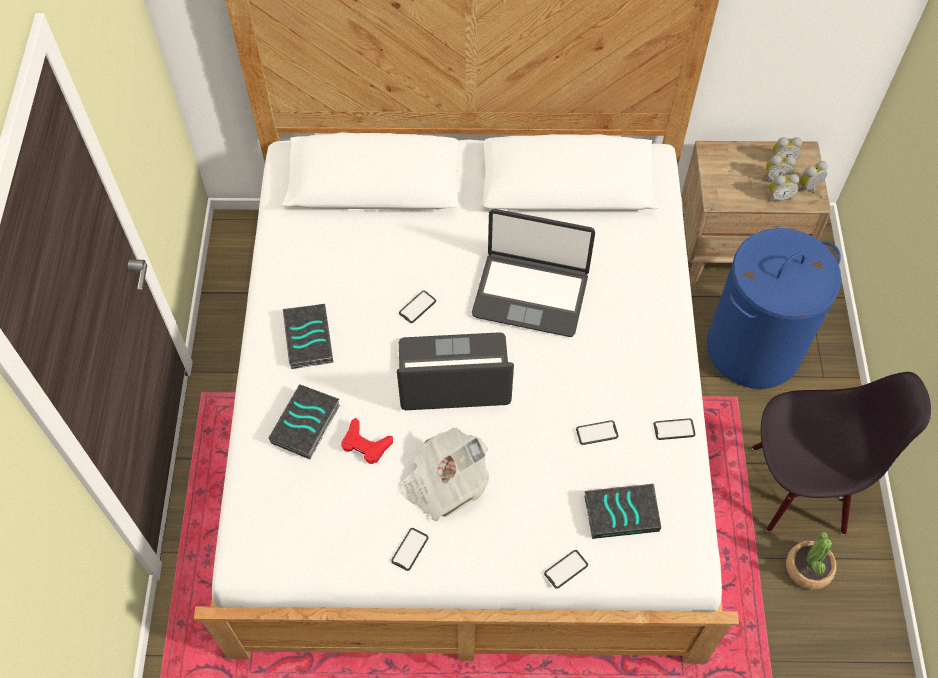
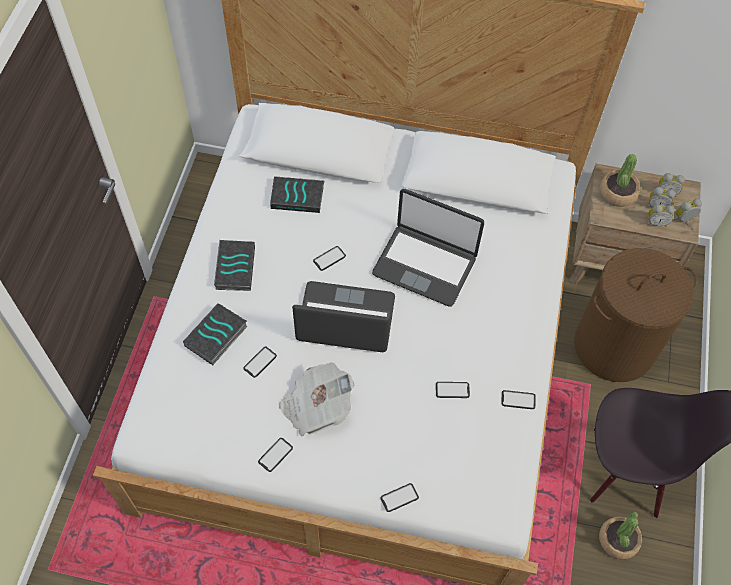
camera: 10 degrees right, 0 degrees up
red game controller [341,418,393,464] -> phone [243,347,277,378]
book [584,484,661,539] -> book moved to [270,176,324,213]
blue laundry basket [707,228,842,389] -> brown laundry basket [574,248,698,382]
none -> potted plant [600,154,640,207]

